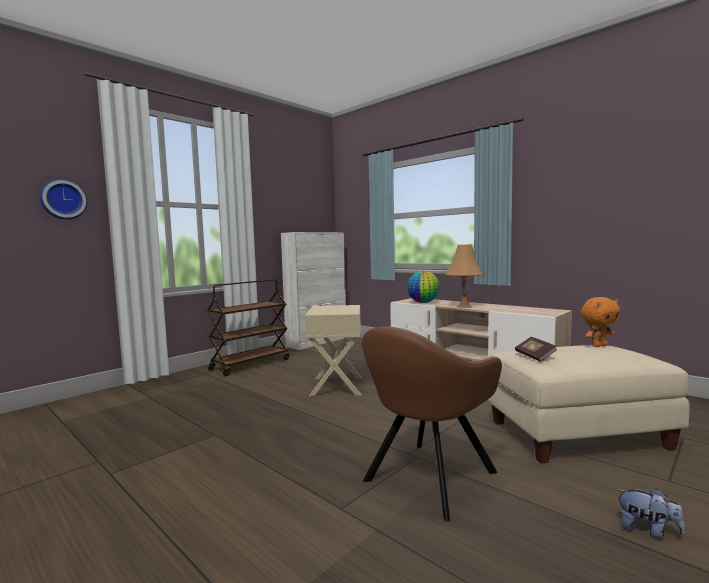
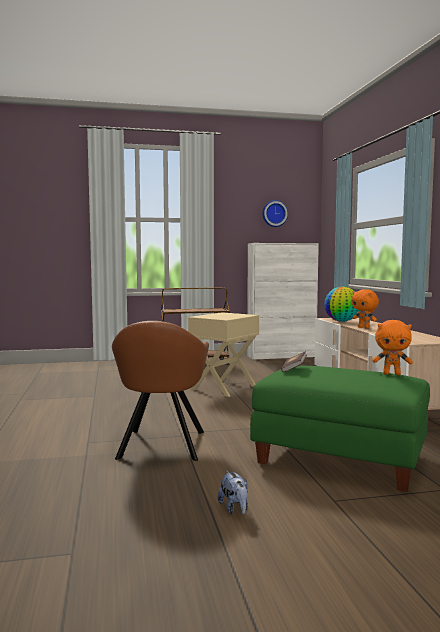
camera: 35 degrees right, 0 degrees up
wall clock [39,179,87,220] -> wall clock moved to [263,200,288,227]
brown armchair [362,327,502,521] -> brown armchair turned 75 degrees counterclockwise [112,321,209,461]
orange table lamp [446,244,484,308] -> orange plush toy [351,289,379,329]
beige ottoman [488,345,690,464] -> green ottoman [250,366,430,492]

